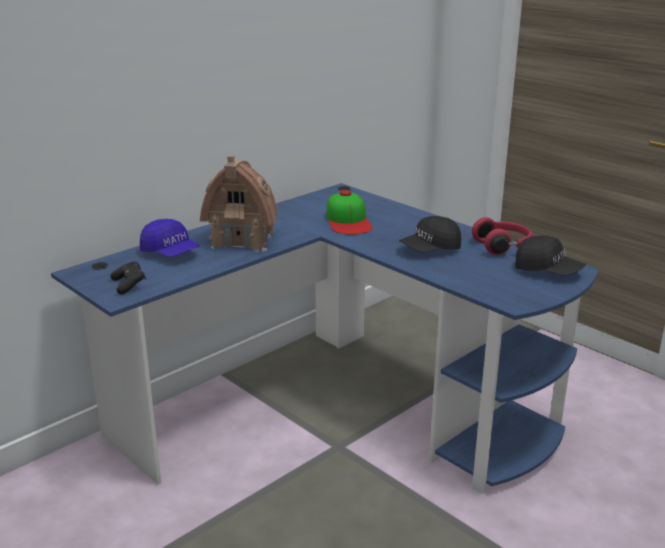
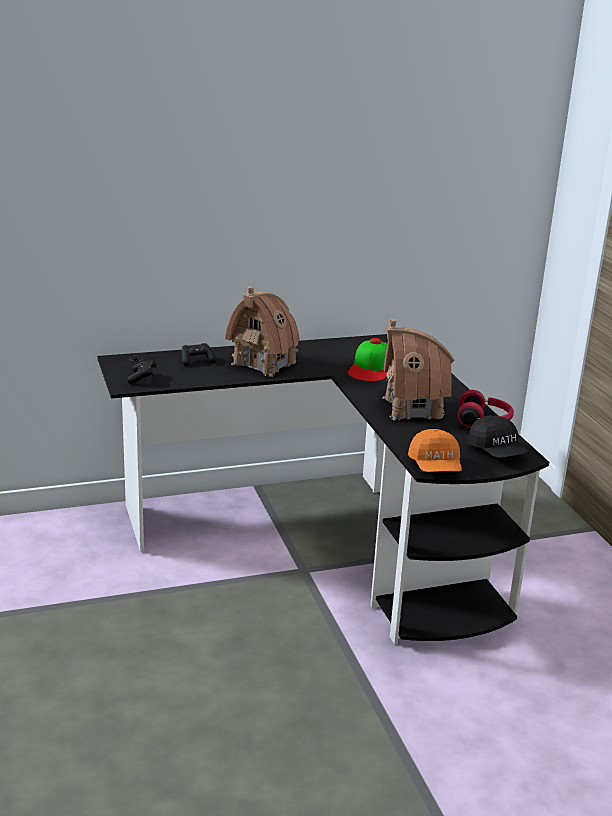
camera: 25 degrees right, 0 degrees up
blue desk [51,183,598,494] -> black desk [97,334,549,645]
blue cap [140,219,200,257] -> black game controller [182,343,216,366]
black cap [399,216,461,252] -> toy house [382,319,455,421]
none -> orange cap [408,429,462,472]

